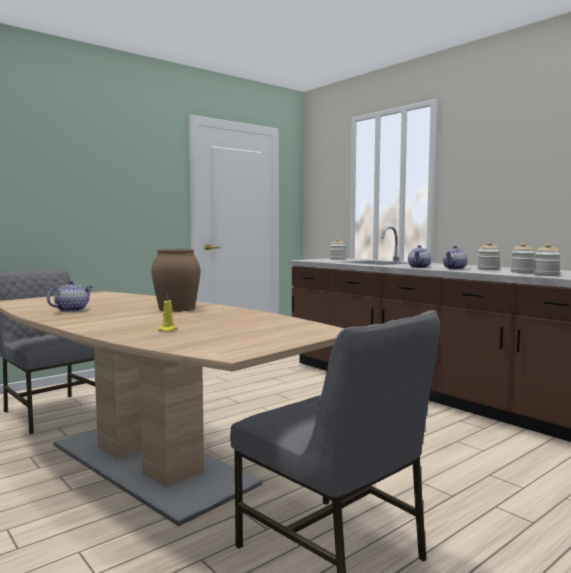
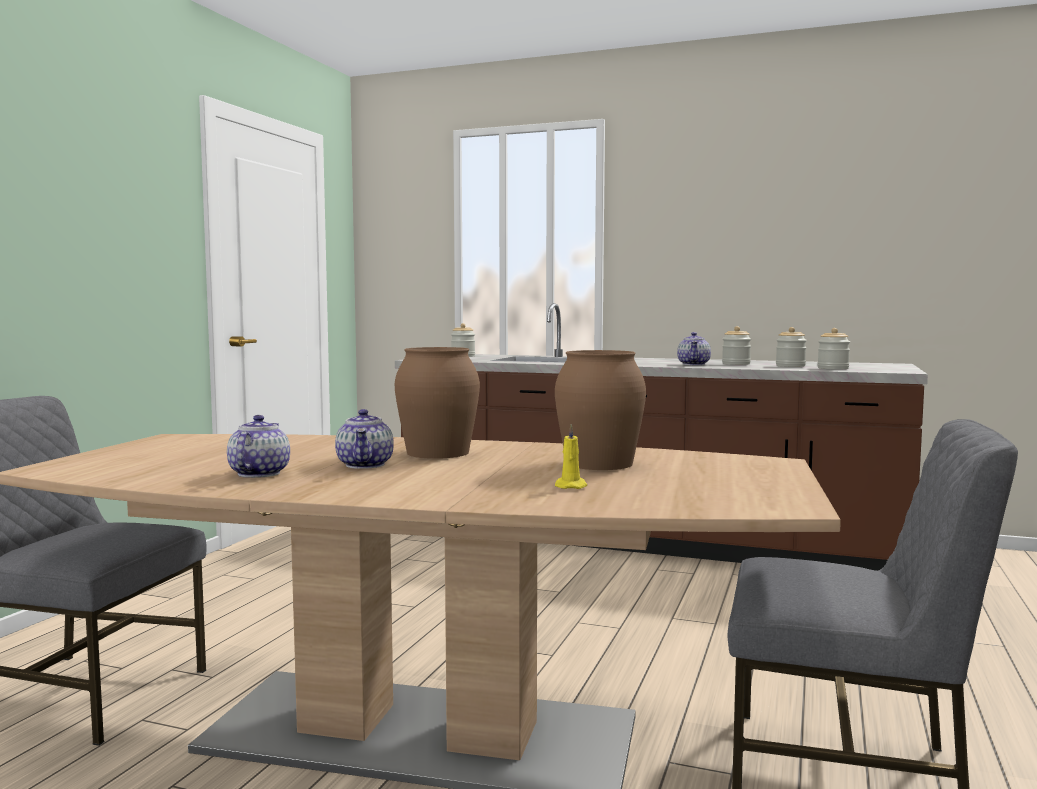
camera: 30 degrees left, 0 degrees up
teapot [408,245,431,268] -> teapot moved to [335,409,394,469]
none -> brown vase [555,350,646,470]

